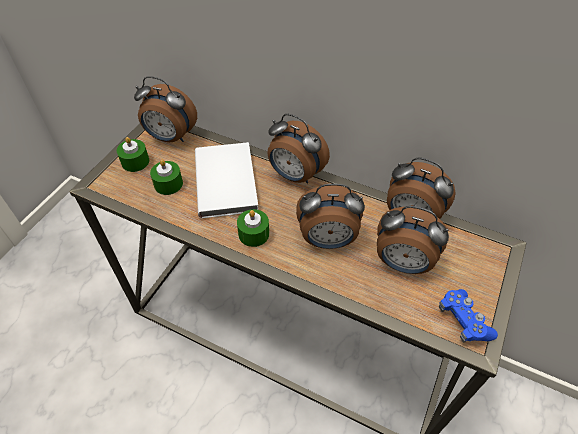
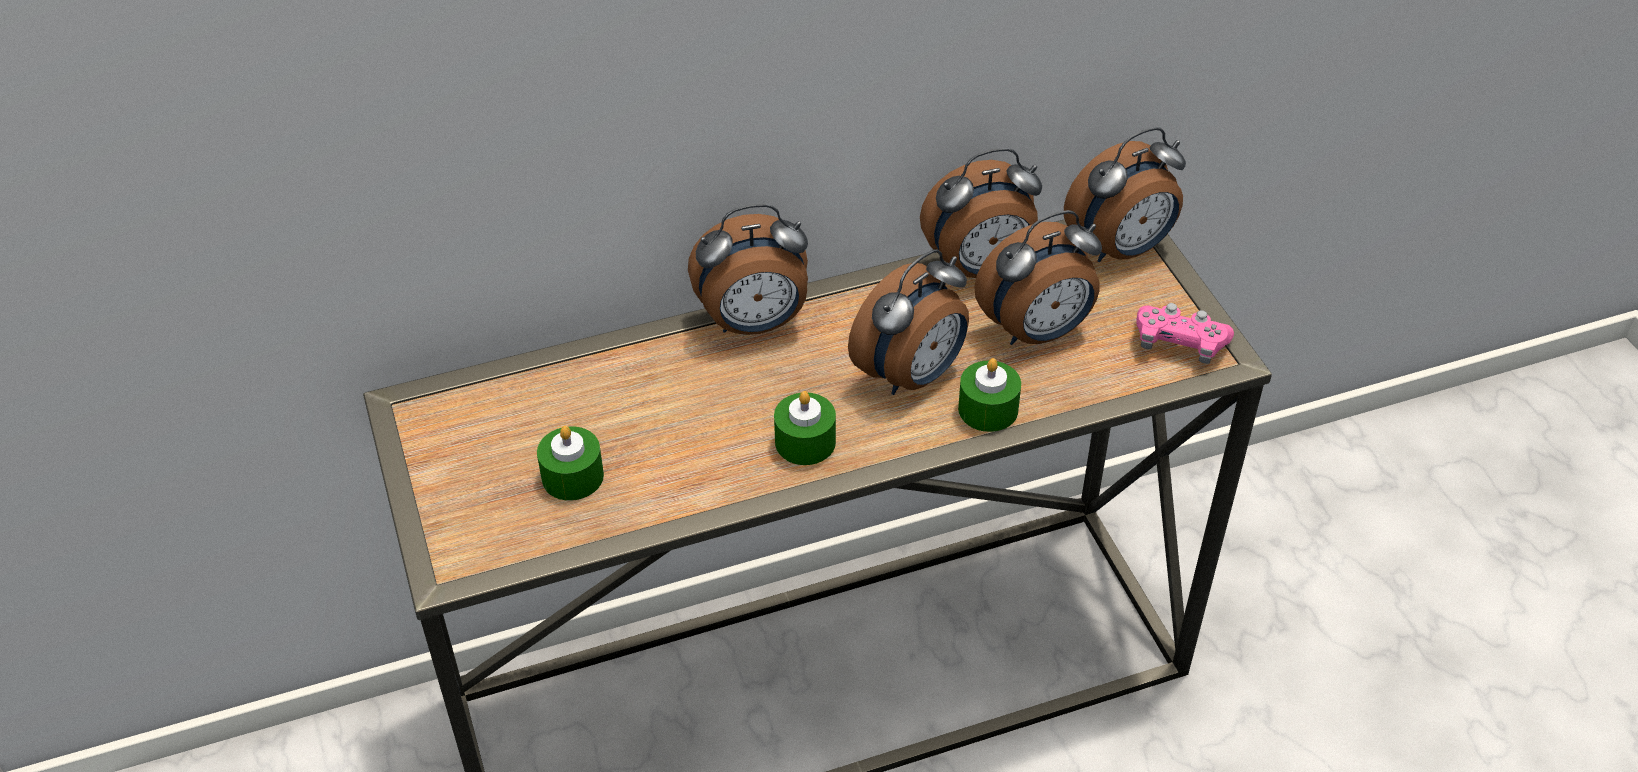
camera: 45 degrees left, 5 degrees down
green candle [117,137,149,172] -> green candle moved to [958,358,1021,432]
alarm clock [134,76,197,142] -> alarm clock moved to [1064,127,1186,262]
white book [195,142,258,218] -> none
blue game controller [439,289,498,342] -> pink game controller [1136,303,1234,364]

